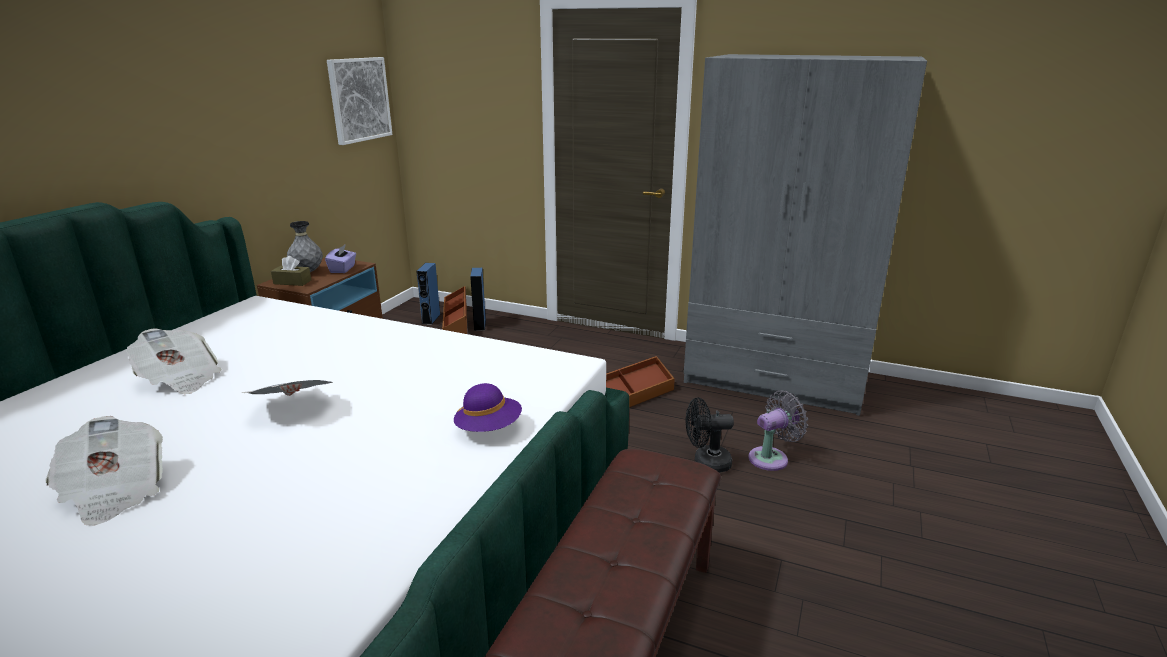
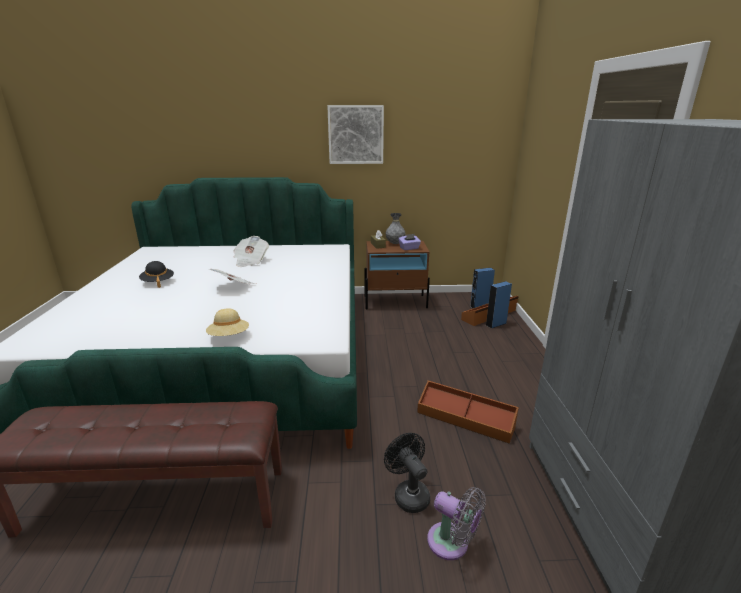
camera: 65 degrees right, 0 degrees up
newspaper [45,416,163,526] -> black hat [139,261,174,288]
picture [327,57,392,145] -> picture moved to [327,105,384,164]
purple hat [454,383,522,432] -> beige hat [206,308,249,336]

